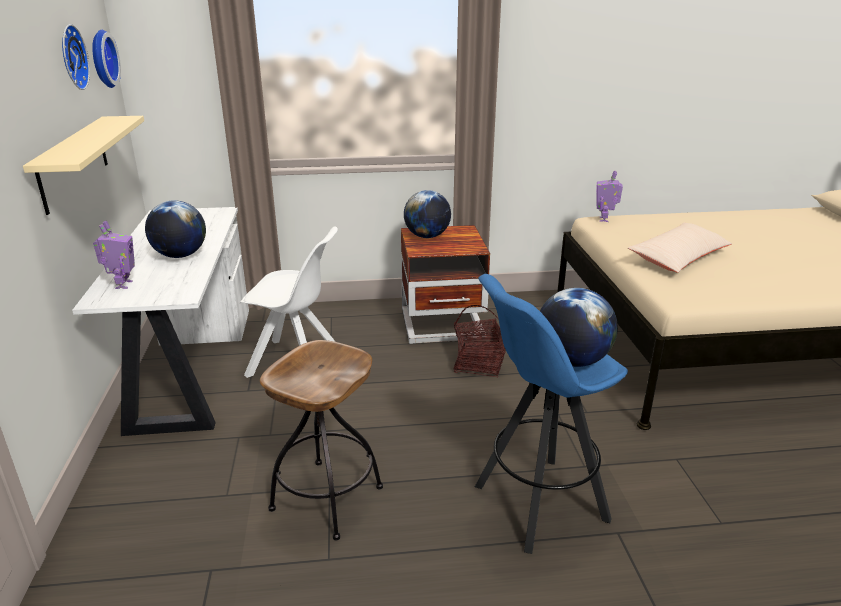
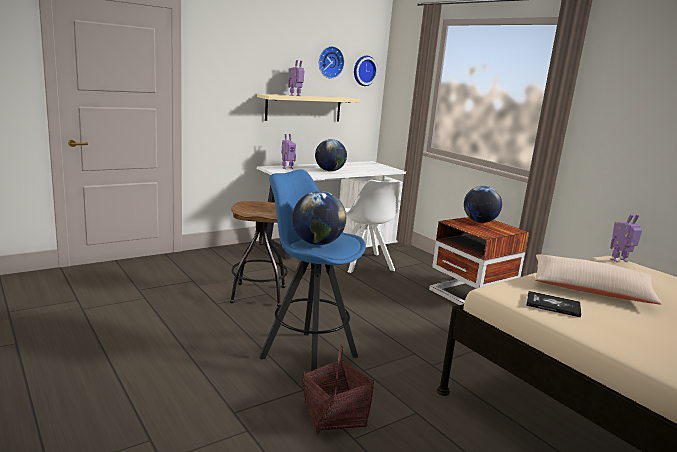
camera: 60 degrees right, 10 degrees down
basket [454,305,506,377] -> basket moved to [302,344,374,435]
none -> toy robot [288,60,304,96]
none -> book [526,291,581,318]

